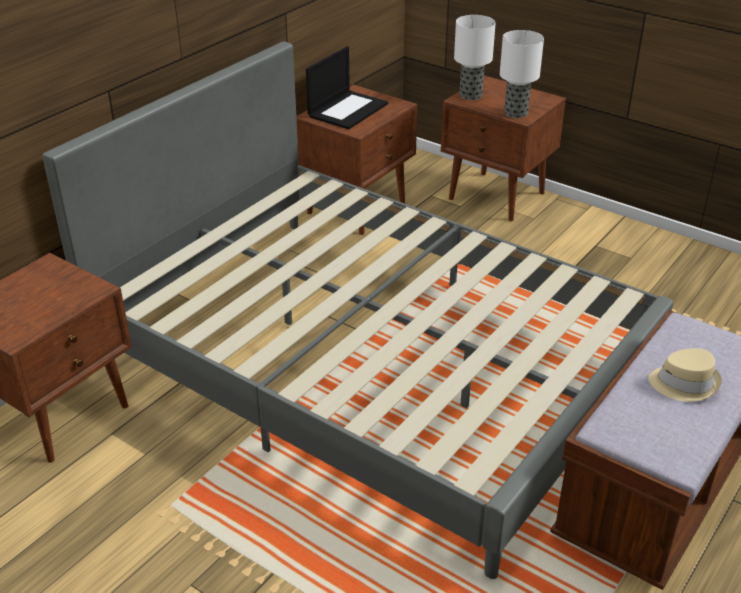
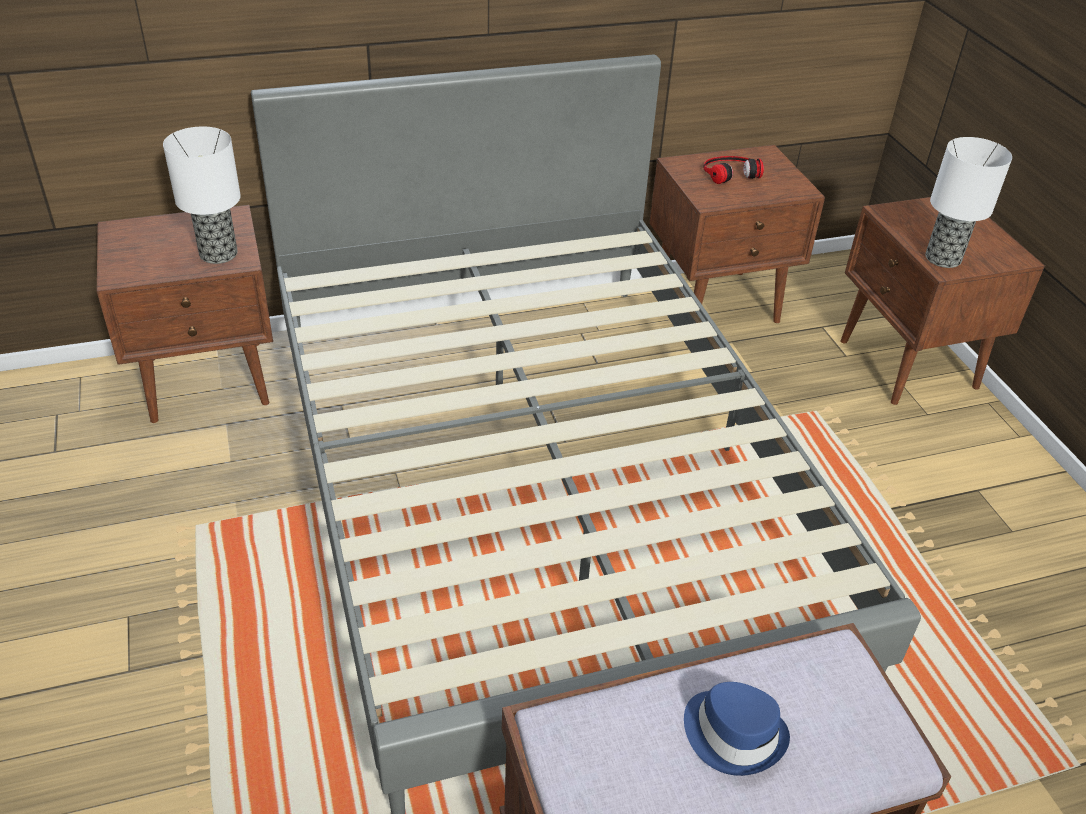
camera: 35 degrees right, 5 degrees up
laptop [306,46,388,129] -> headphones [703,156,764,184]
table lamp [454,15,496,100] -> table lamp moved to [163,127,241,264]
beige hat [649,348,722,402] -> blue hat [684,682,790,776]

